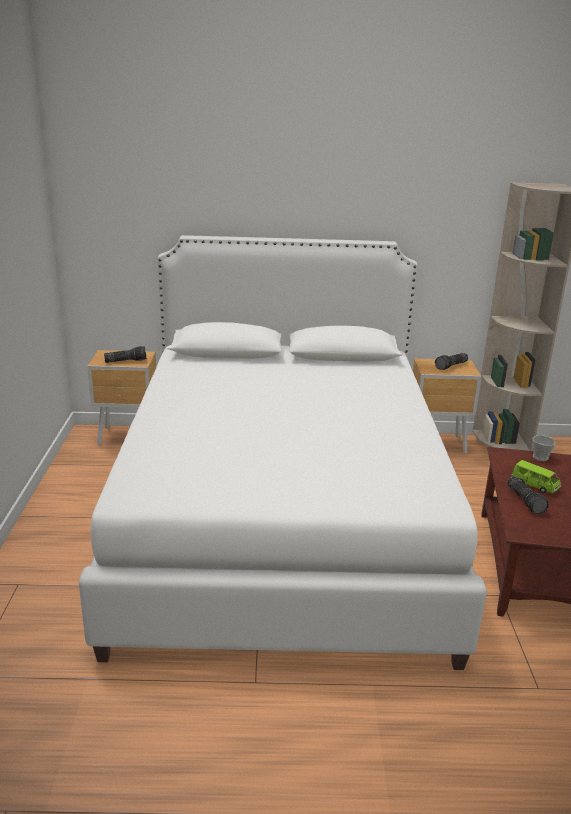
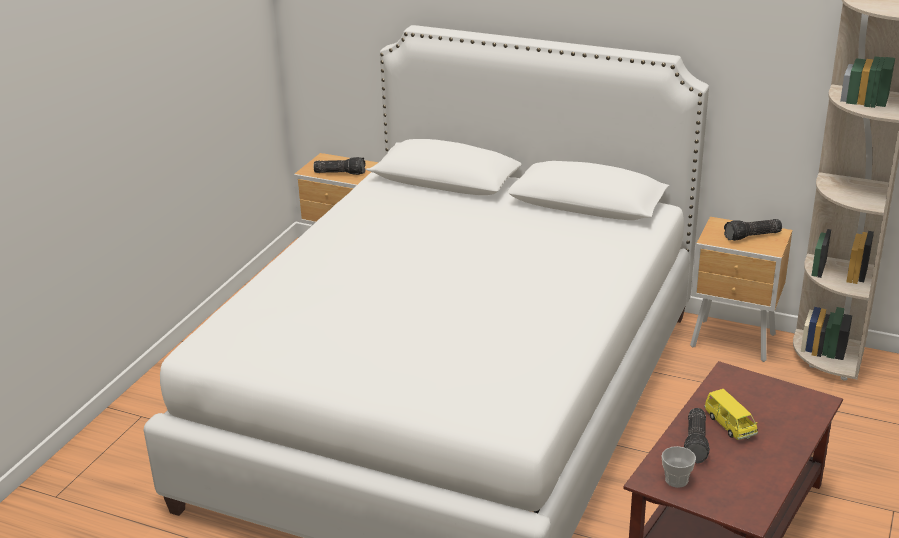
camera: 25 degrees right, 5 degrees up
green toy car [511,460,561,493] -> yellow toy car [704,389,758,440]
cup [532,435,556,461] -> cup moved to [662,446,696,488]

